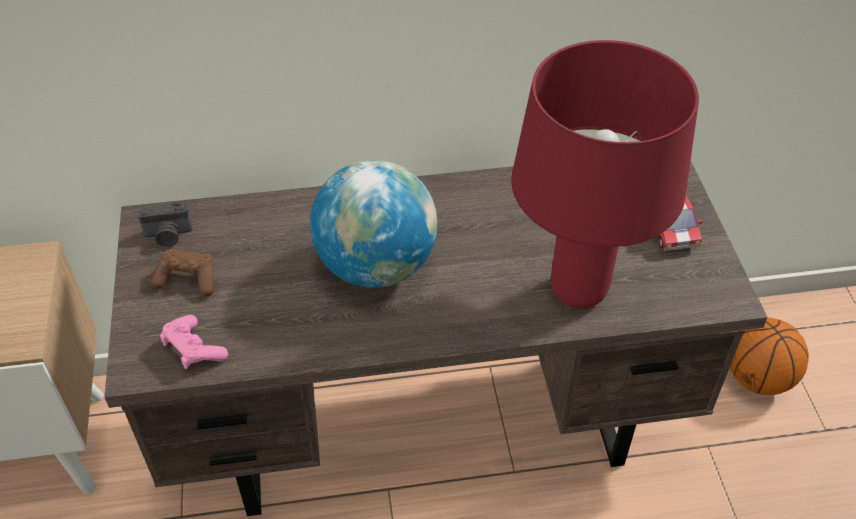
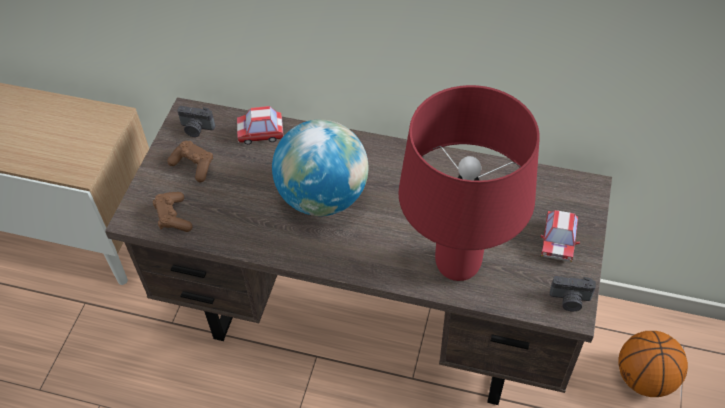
camera: 25 degrees right, 5 degrees up
pink game controller [160,315,228,369] -> brown game controller [153,192,193,232]
none -> toy car [237,106,284,145]
none -> camera [550,276,596,311]

